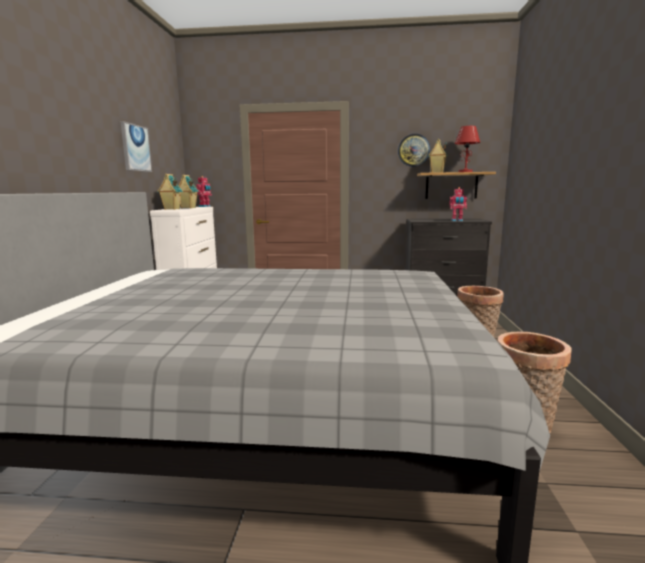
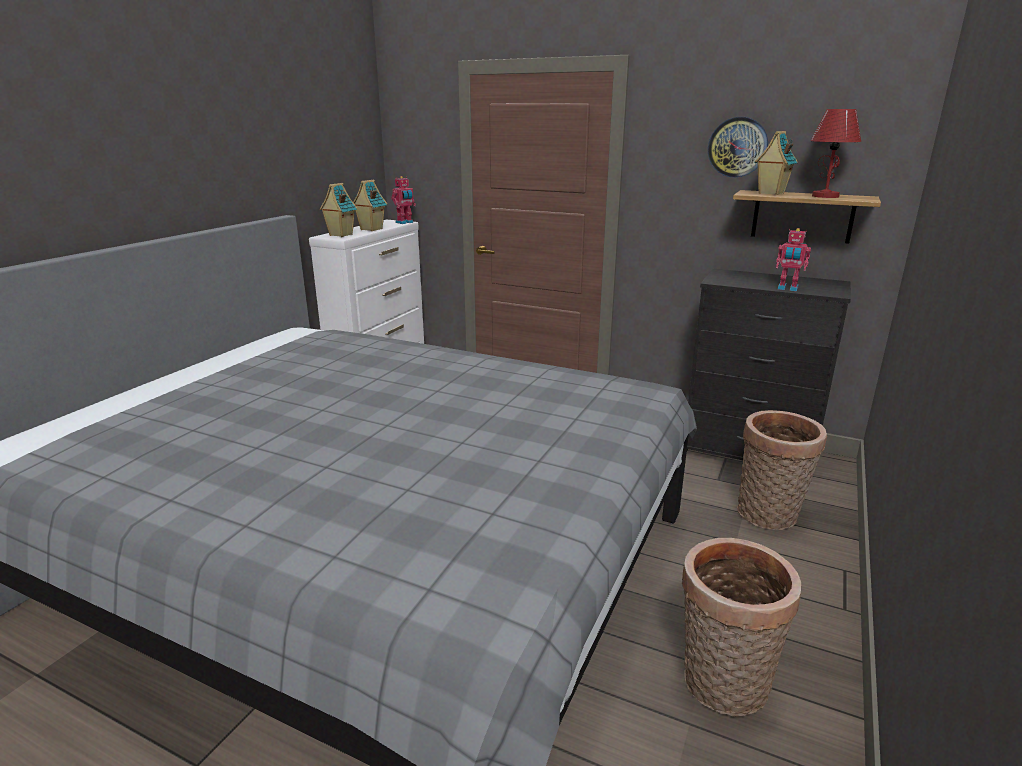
camera: 20 degrees right, 10 degrees up
picture [120,121,152,172] -> none

